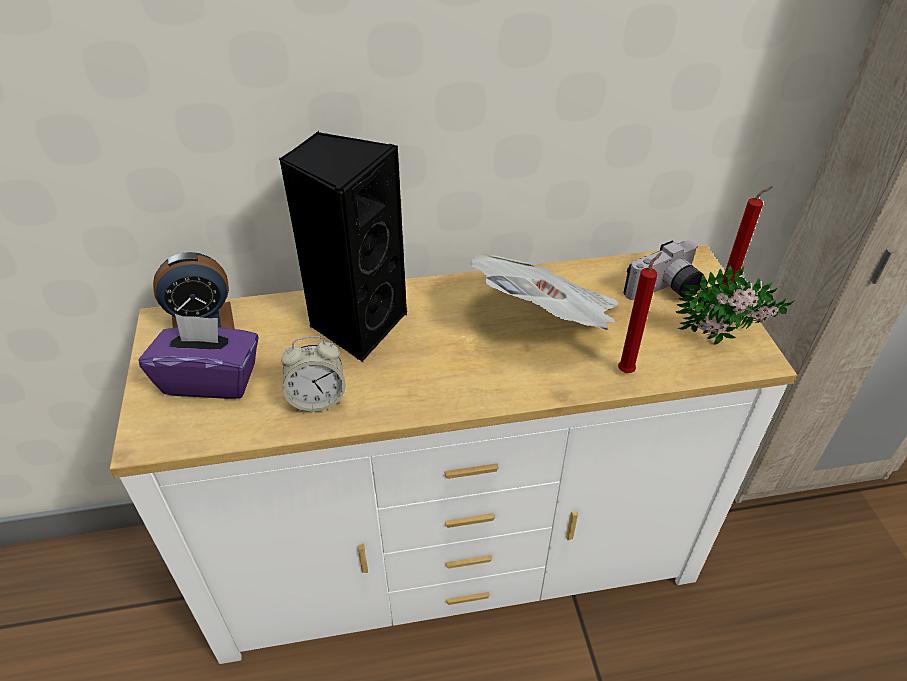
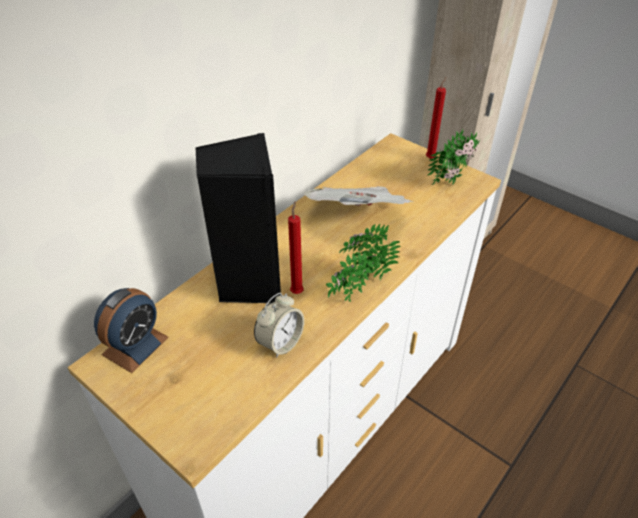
camera: 40 degrees left, 0 degrees up
purple tissue box [138,314,259,399] -> none
red candle [618,252,662,373] -> red candle moved to [288,201,304,294]
camera [623,241,704,300] -> none
none -> potted plant [326,224,401,302]

